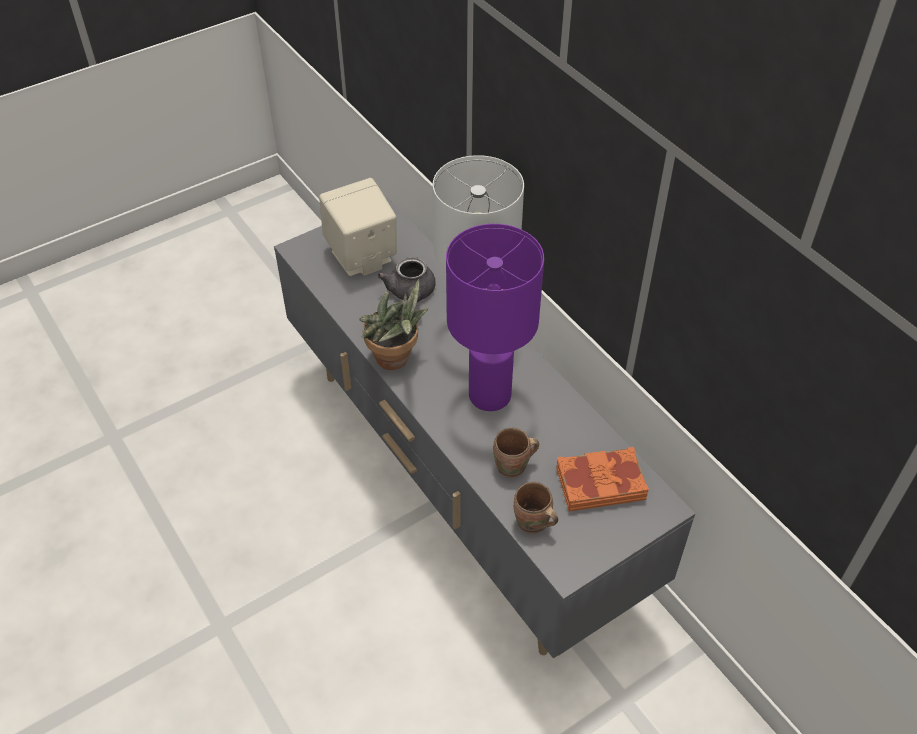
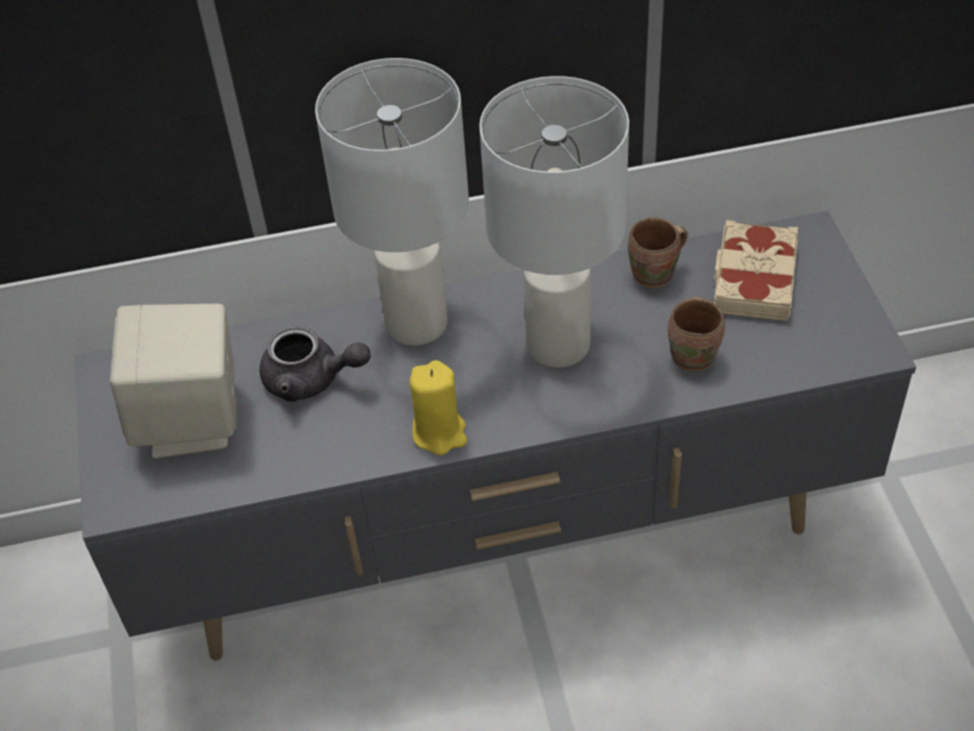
camera: 65 degrees left, 0 degrees up
potted plant [359,279,429,370] -> yellow candle [409,360,467,455]
purple table lamp [446,224,544,411] -> white table lamp [479,76,629,368]
brown mug [514,482,558,534] -> brown mug moved to [628,217,688,288]
orange book [556,447,649,512] -> beige book [714,220,798,321]

